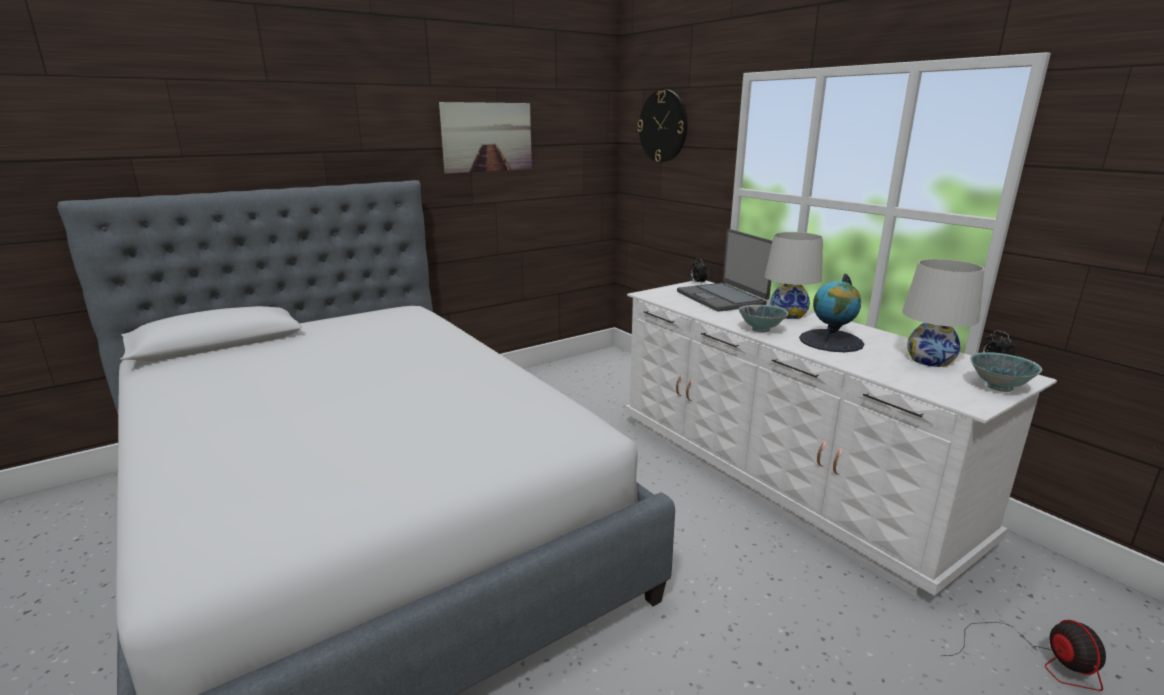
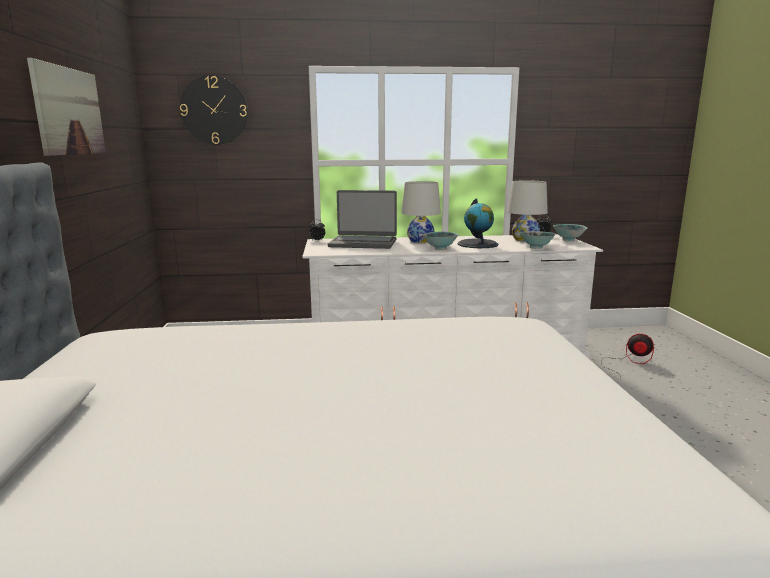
camera: 60 degrees left, 5 degrees down
none -> bowl [520,231,556,249]

